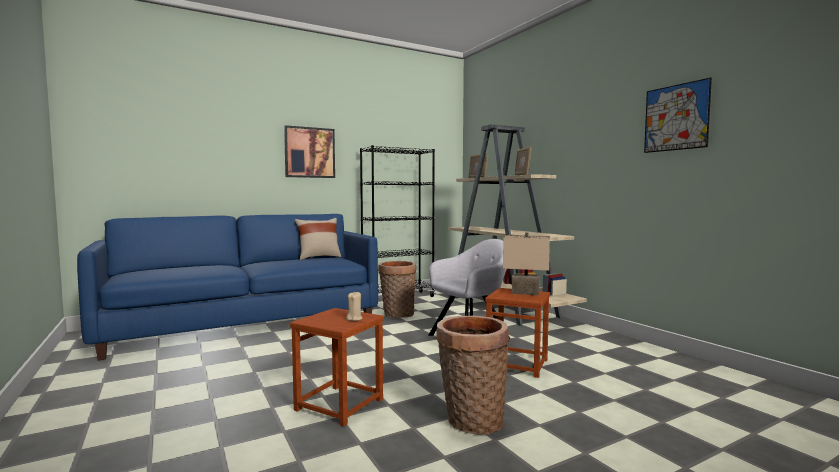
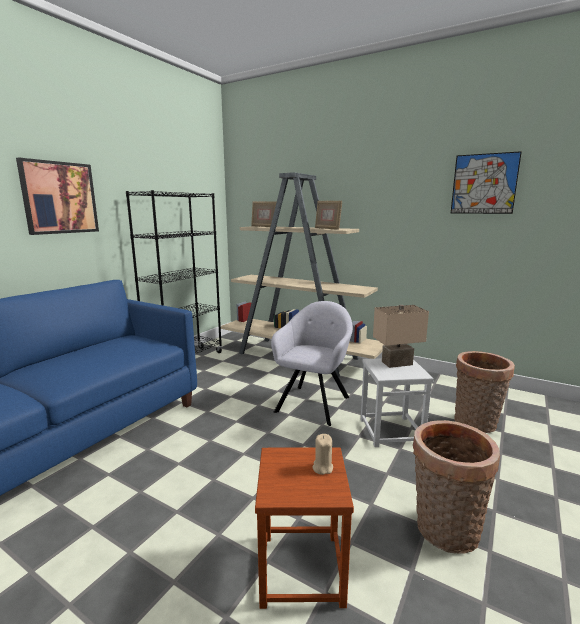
camera: 30 degrees left, 10 degrees up
beige pillow [294,218,341,260] -> none
basket [378,261,416,318] -> basket moved to [454,351,515,433]
brown stool [485,288,550,378] -> white stool [361,358,434,447]

